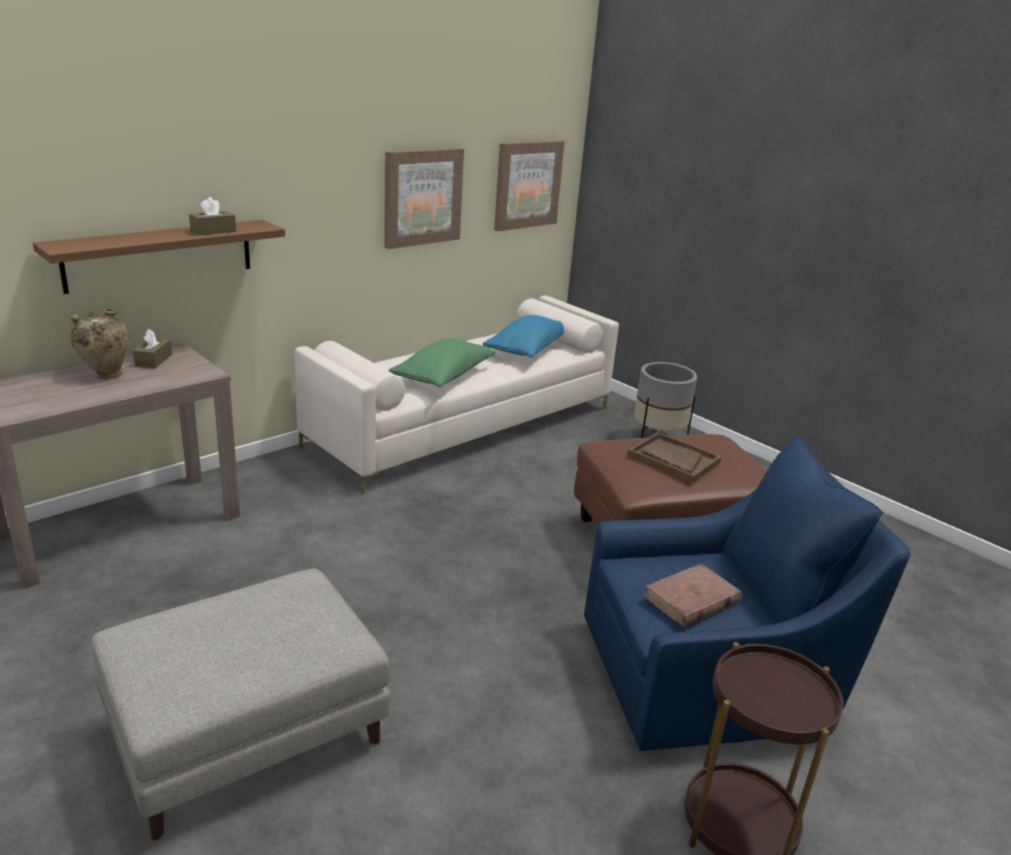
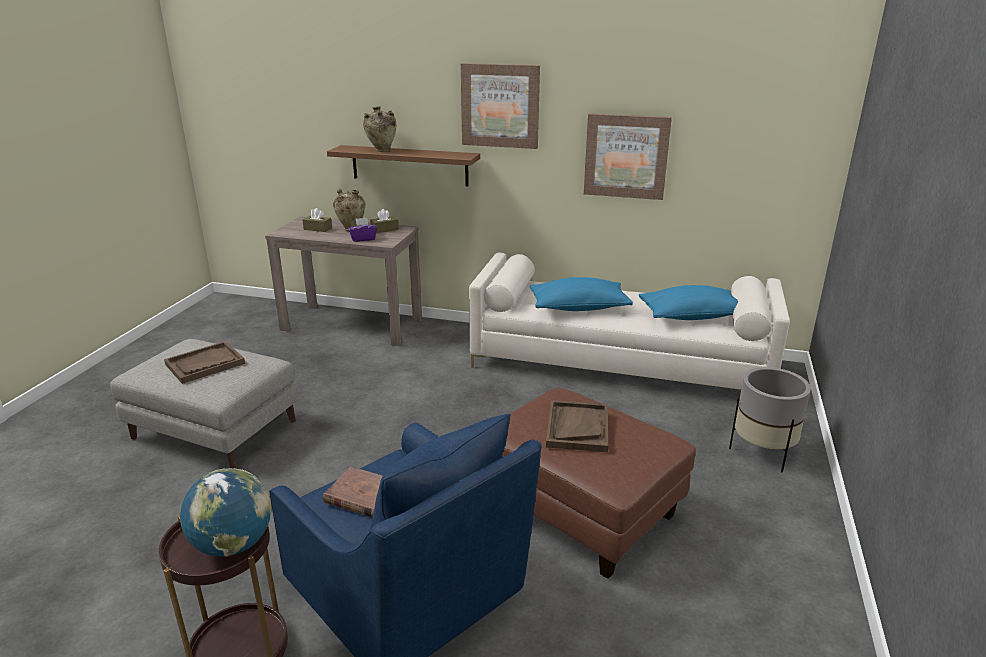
camera: 60 degrees right, 0 degrees up
brown tissue box [189,197,236,235] -> brown tissue box moved to [302,208,332,232]
green pillow [389,338,495,387] -> blue pillow [530,277,633,311]
picture [494,140,565,231] -> picture moved to [461,63,540,149]
none -> brown tray [164,341,245,384]
none -> globe [180,468,271,557]
none -> purple tissue box [348,218,377,242]
none -> beige vase [363,106,396,152]

